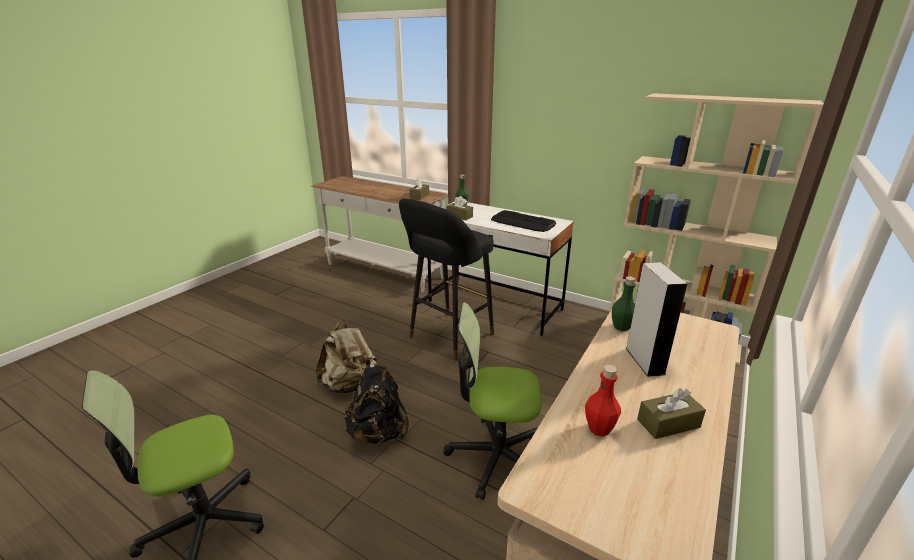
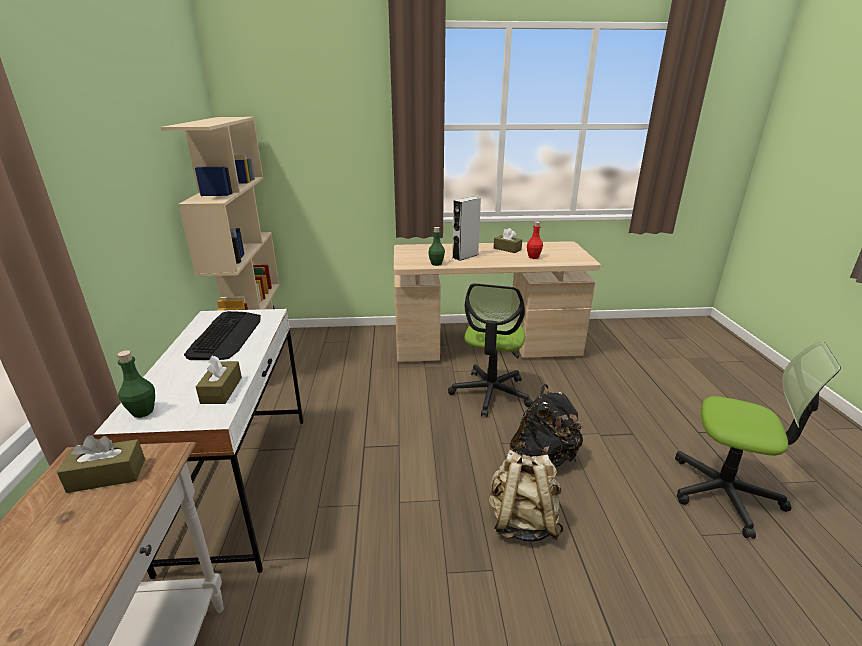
camera: 125 degrees left, 0 degrees up
black stool [399,198,494,361] -> none
office chair [443,302,542,500] -> office chair turned 45 degrees clockwise [448,283,533,417]

